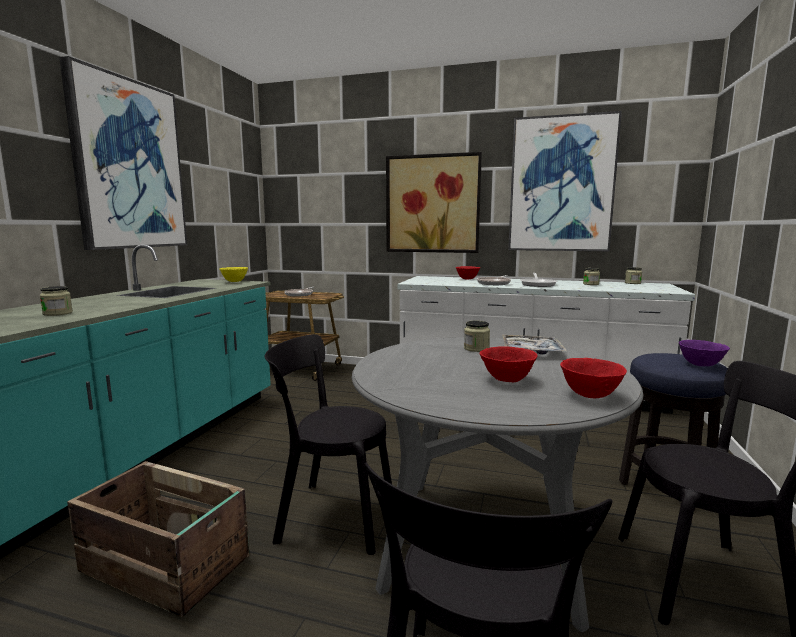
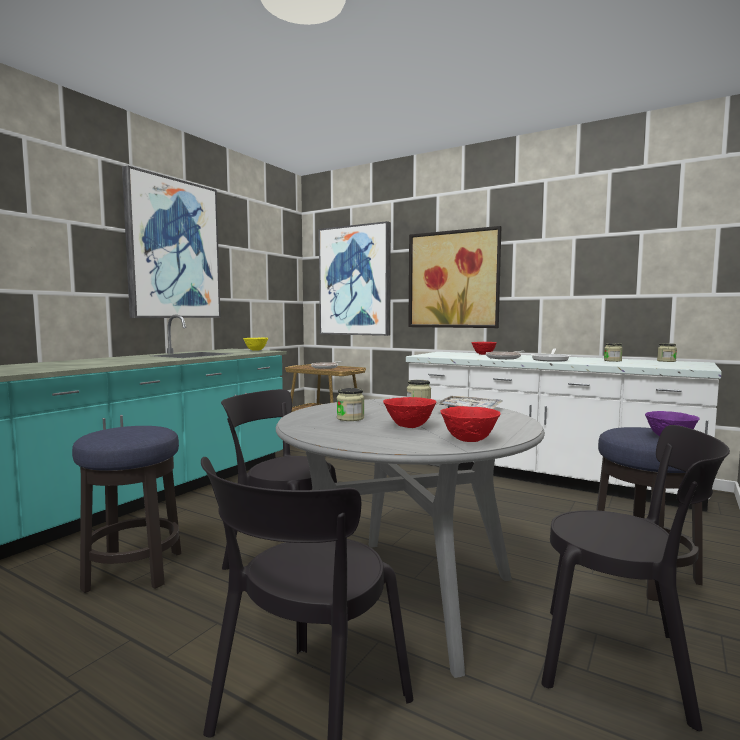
camera: 15 degrees right, 5 degrees down
jar [40,286,73,316] -> jar moved to [337,388,364,421]
crate [67,461,249,617] -> stool [72,426,181,593]
picture [508,111,622,251] -> picture moved to [319,221,391,336]

